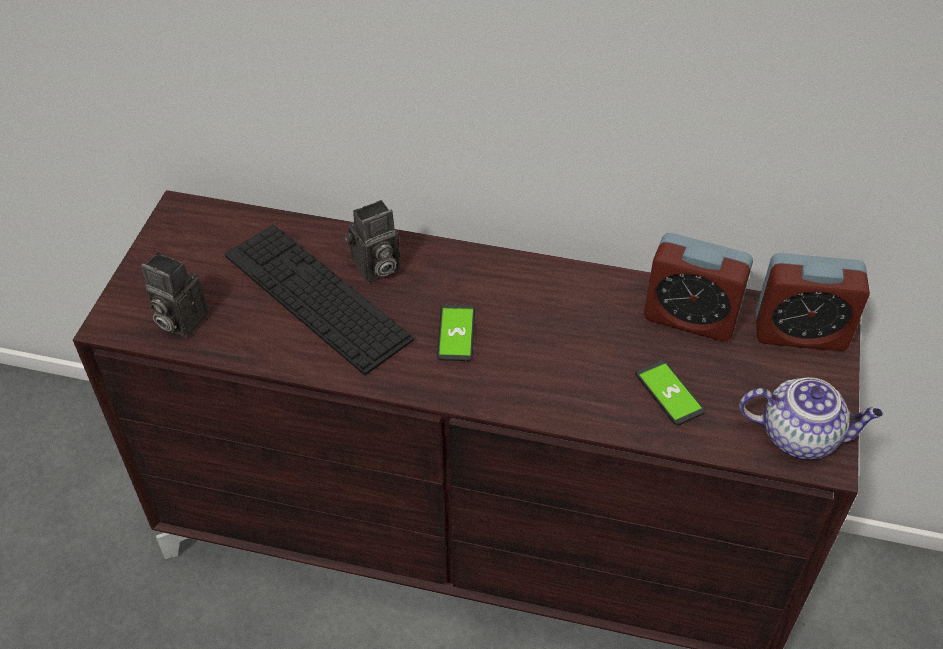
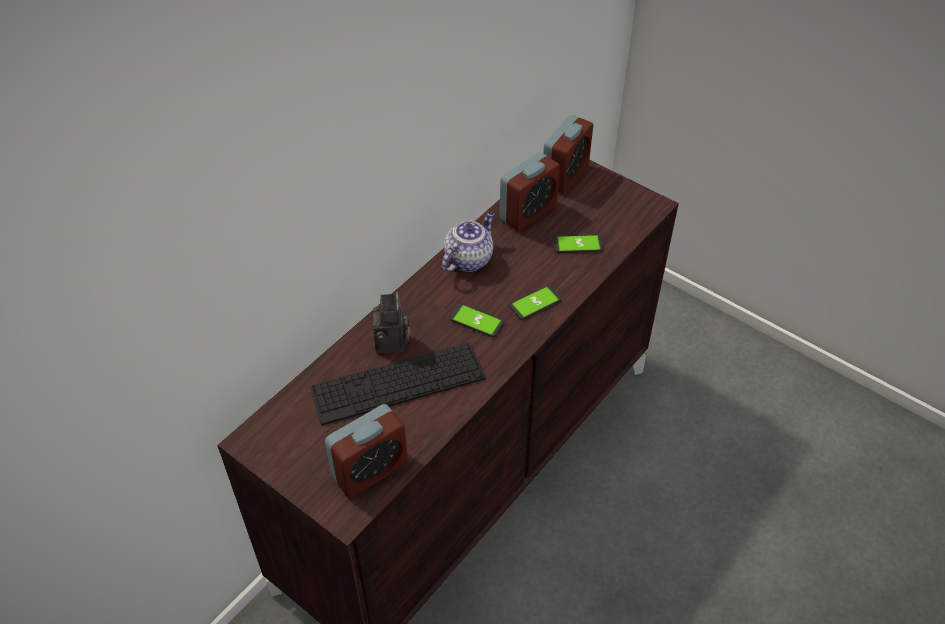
camera: 65 degrees left, 0 degrees up
camera [141,252,209,337] -> alarm clock [325,404,408,498]
teapot [739,377,883,459] -> teapot moved to [442,211,495,272]
none -> phone [509,285,562,320]

